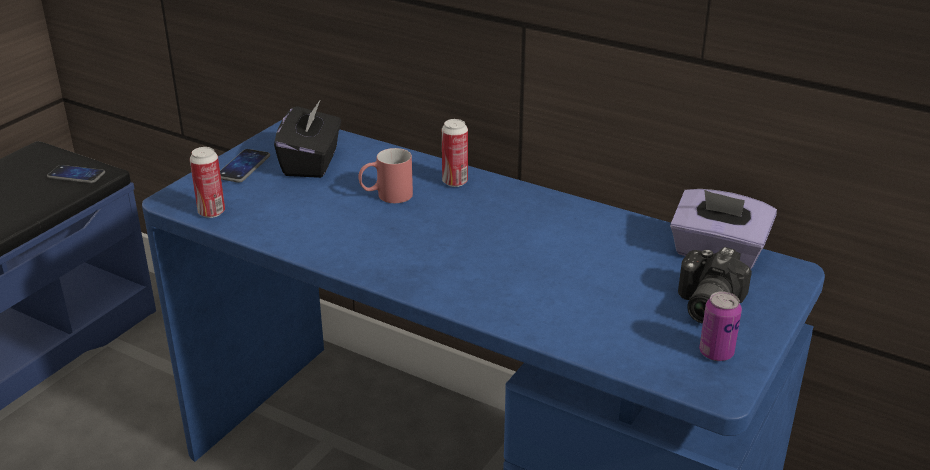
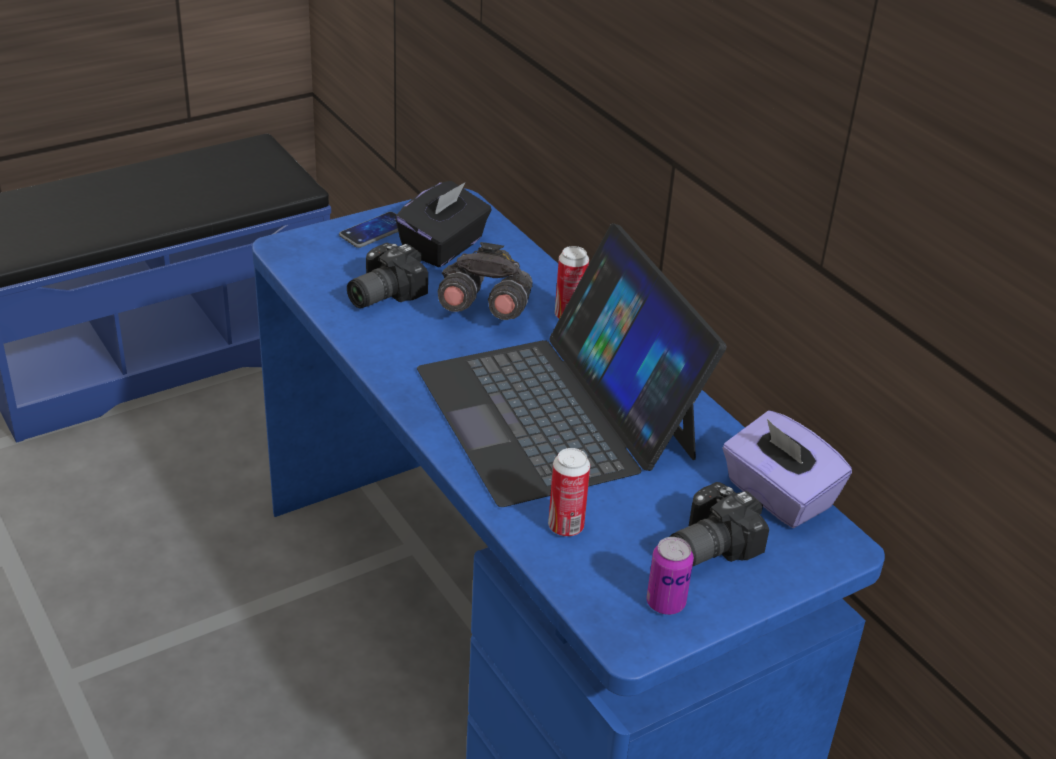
camera: 25 degrees right, 5 degrees up
phone [47,165,105,183] -> none
can [190,147,225,218] -> can moved to [548,448,590,536]
red mug [358,148,413,203] -> grey binoculars [438,242,532,320]
none -> camera [347,243,428,308]
none -> laptop [417,223,726,507]

